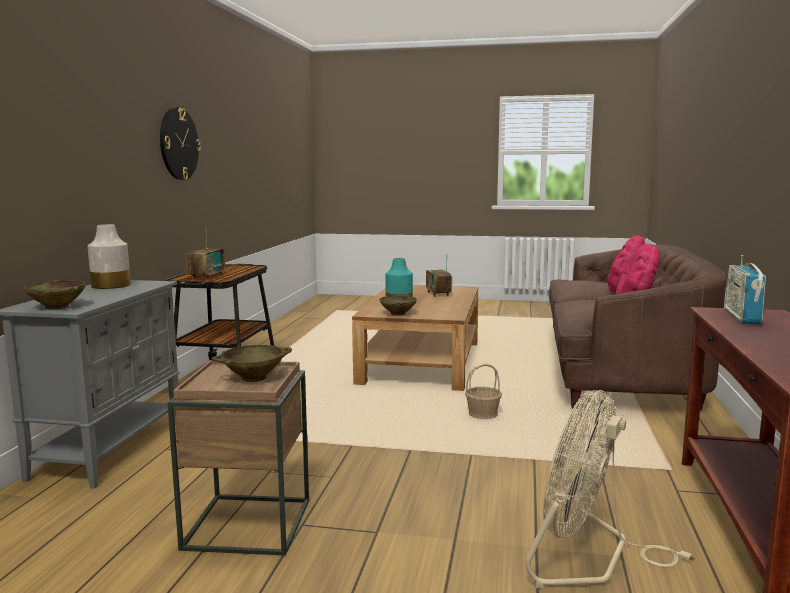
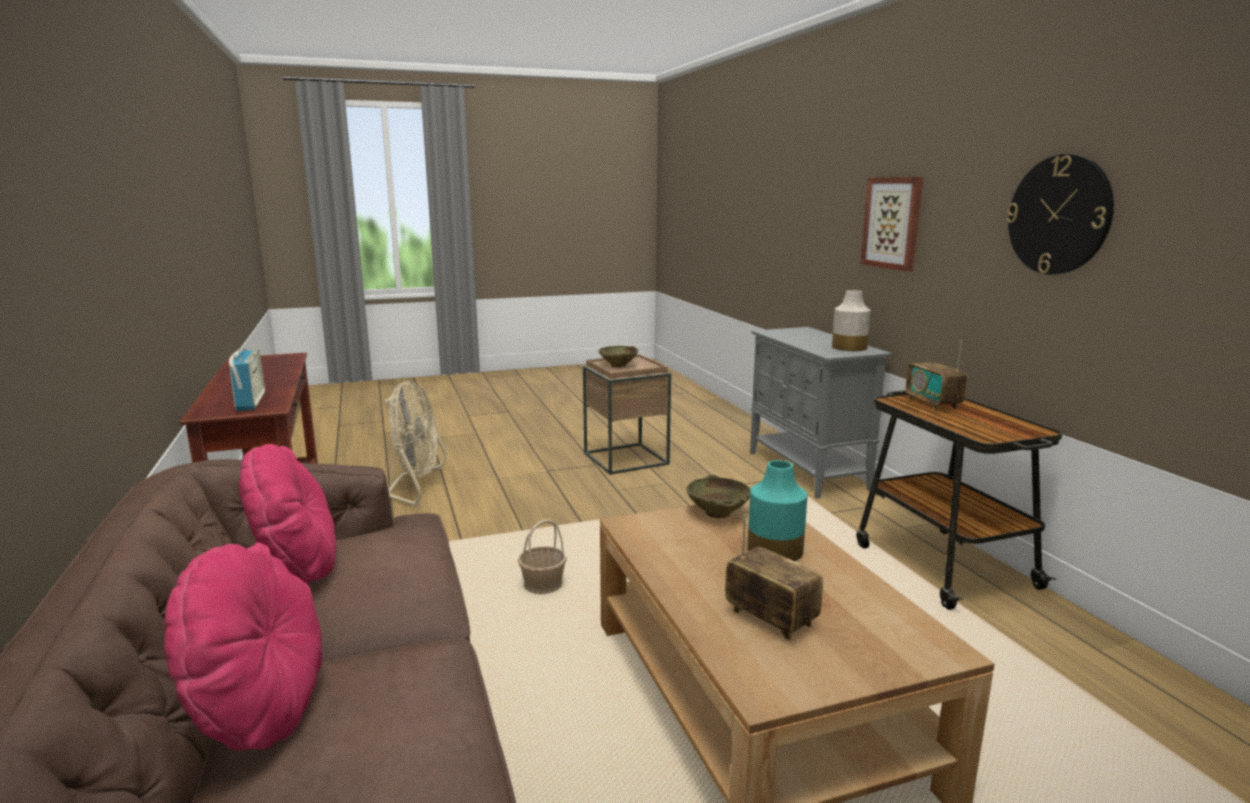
camera: 150 degrees right, 5 degrees up
beige bowl [24,280,86,309] -> none
none -> picture [860,177,923,271]

